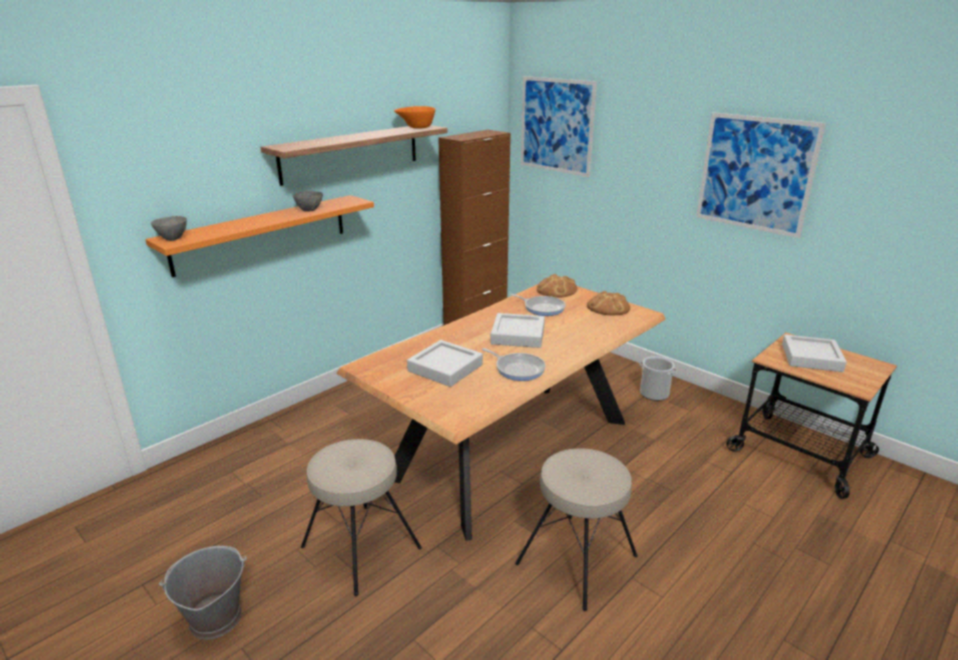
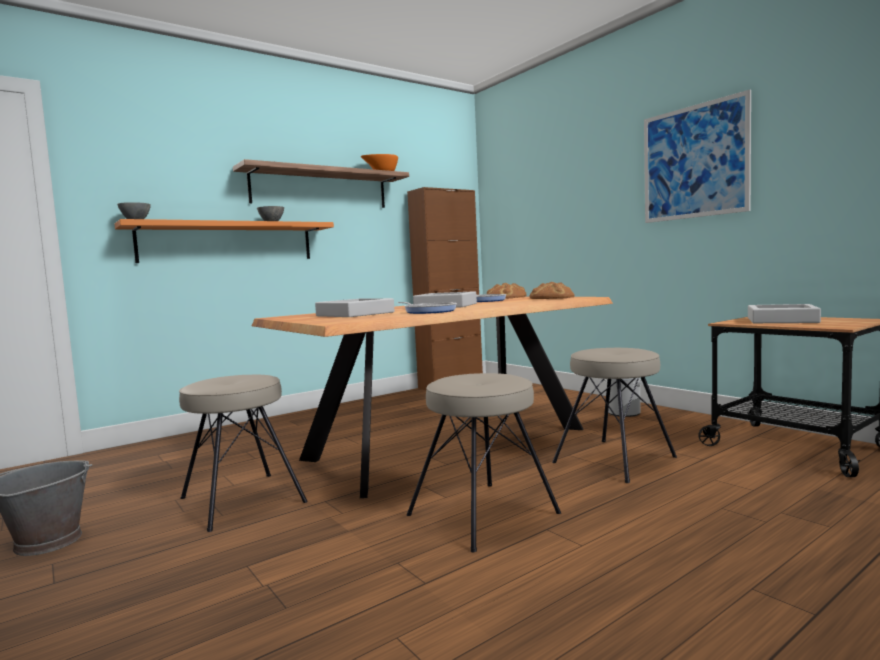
camera: 10 degrees right, 20 degrees down
picture [521,76,597,177] -> none
none -> beige stool [552,348,677,483]

